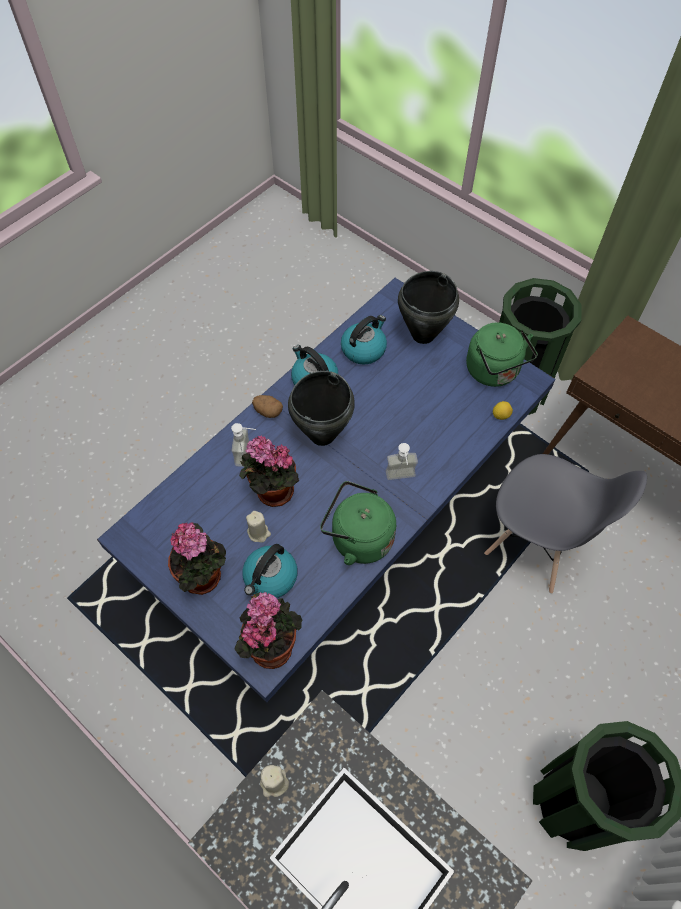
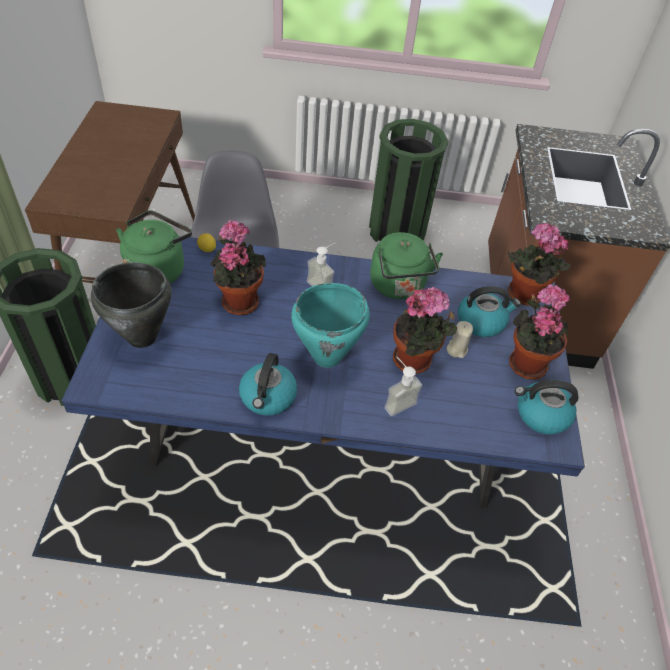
camera: 130 degrees left, 10 degrees down
potato [252,395,283,418] -> none
beige candle [260,765,289,797] -> none
black cooking pot [288,371,355,446] -> turquoise cooking pot [291,283,370,368]
kettle [341,315,387,365] -> kettle moved to [515,380,578,435]
none -> potted plant [210,220,266,315]

